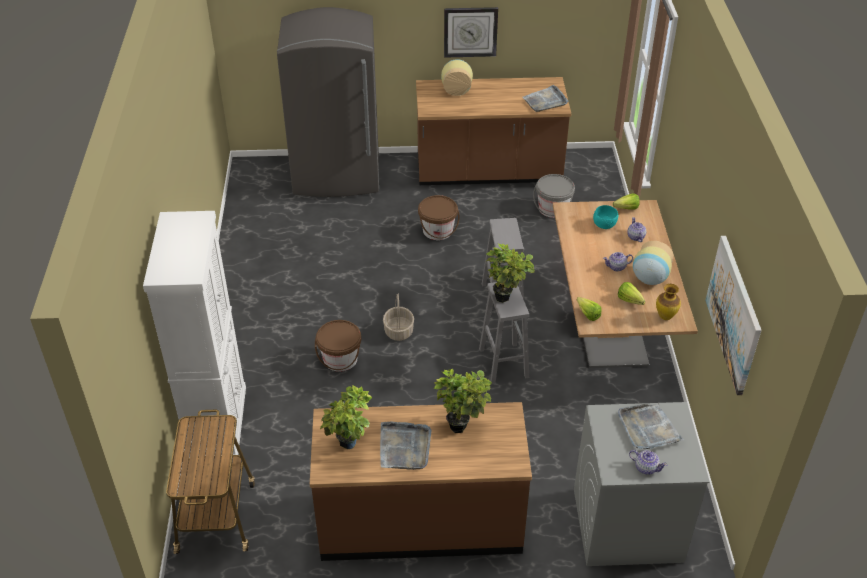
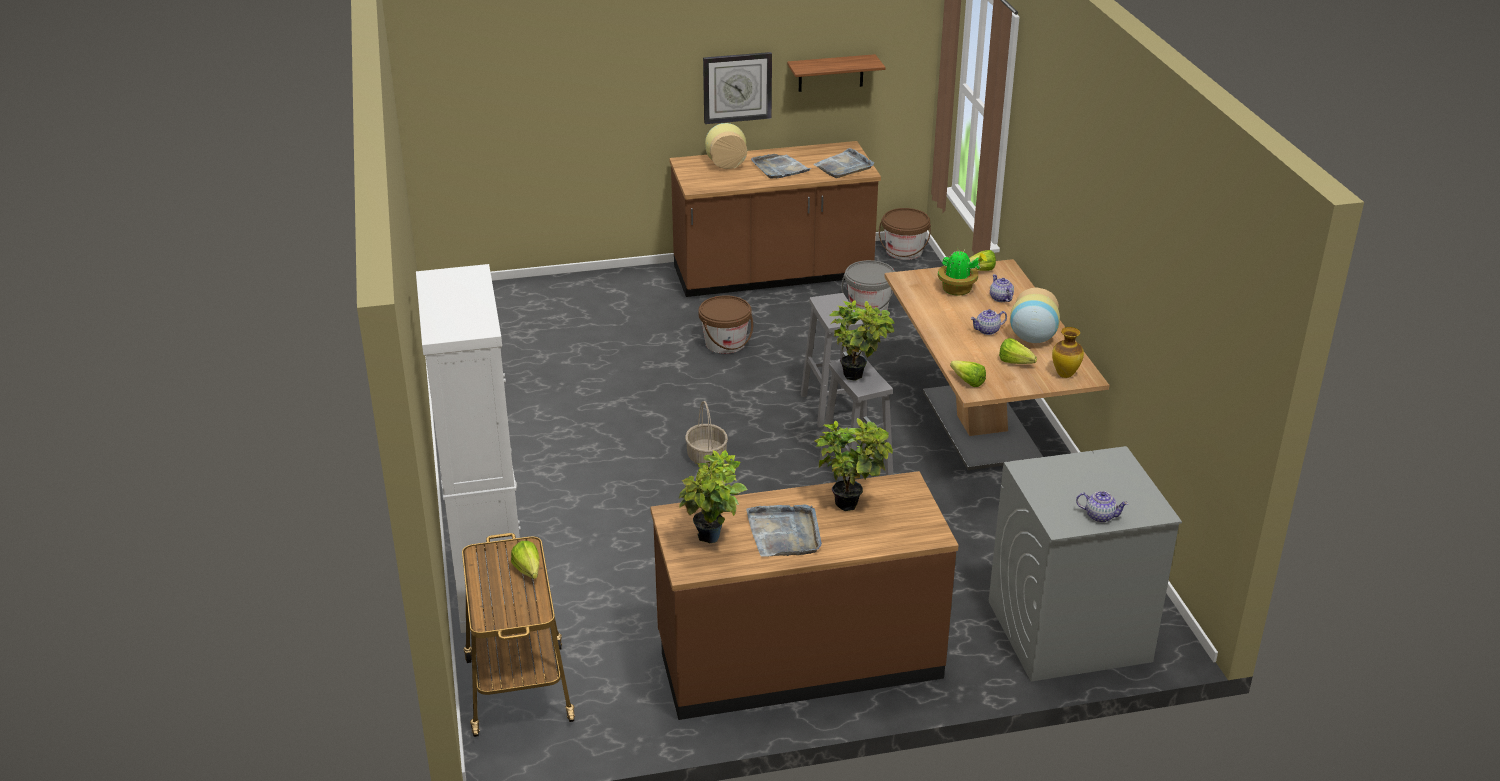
camera: 10 degrees left, 10 degrees down
grey fridge [277,7,379,197] -> none
brown bucket [315,320,361,372] -> brown bucket moved to [879,208,931,260]
turquoise bowl [593,205,618,229] -> potted plant [938,251,987,296]
grey tray [618,404,684,449] -> grey tray moved to [751,154,811,178]
picture [705,236,761,395] -> none
none -> lettuce [511,541,539,579]
none -> shelf [787,54,885,92]

